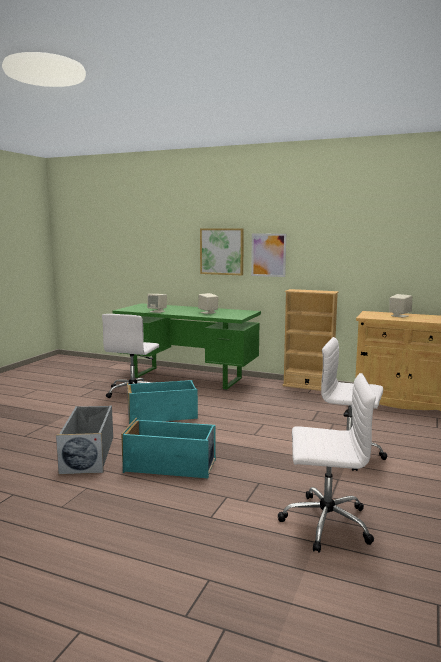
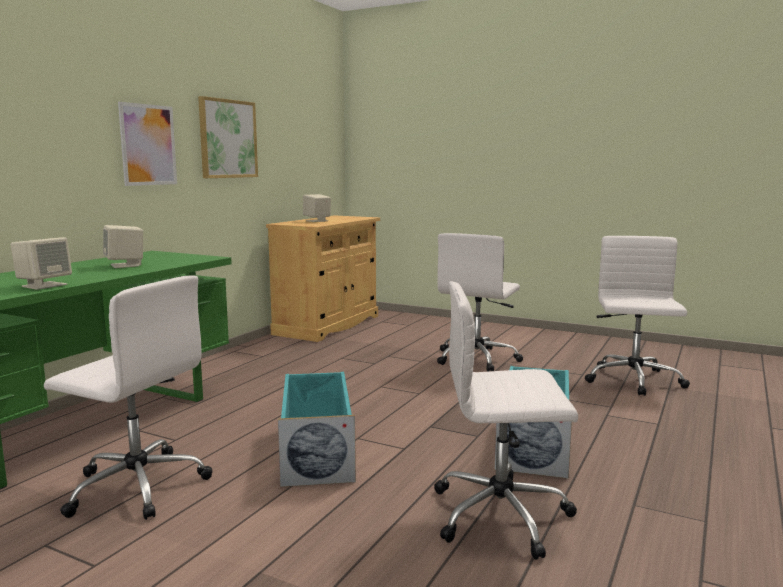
camera: 85 degrees left, 0 degrees up
grey storage box [56,405,113,474] -> white office chair [434,281,578,560]
picture [200,228,244,275] -> picture moved to [198,96,258,178]
beige bookcase [282,289,339,391] -> none

